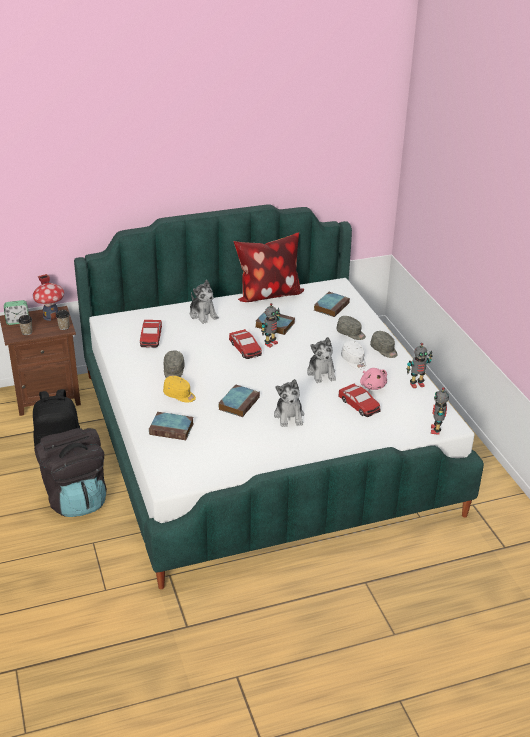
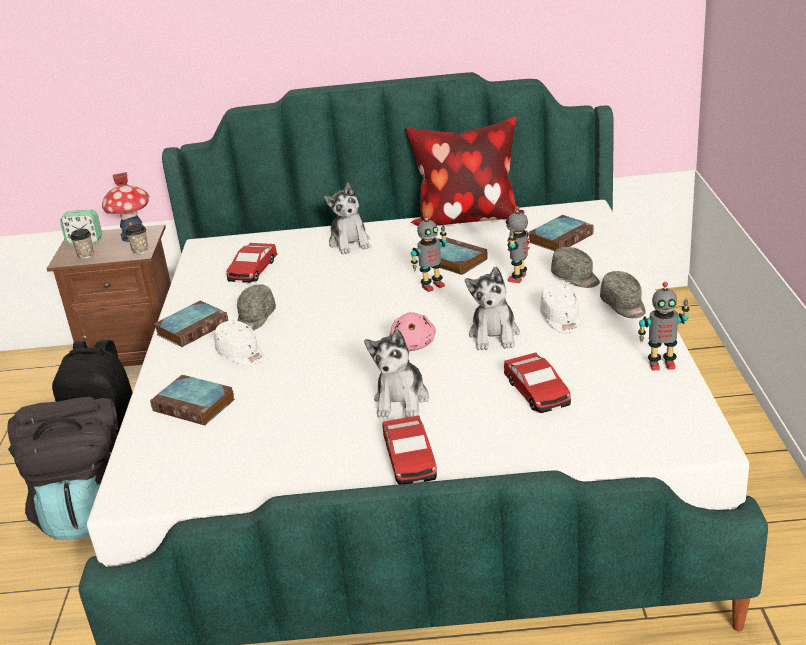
camera: 20 degrees right, 5 degrees down
yellow cap [163,376,196,402] -> white cap [215,321,264,366]
book [218,384,260,417] -> book moved to [154,301,228,347]
toy car [229,329,262,359] -> toy car moved to [382,415,437,484]
pink plush toy [360,368,387,390] -> pink plush toy moved to [390,312,436,351]
toy robot [431,387,449,435] -> toy robot moved to [506,206,530,283]

